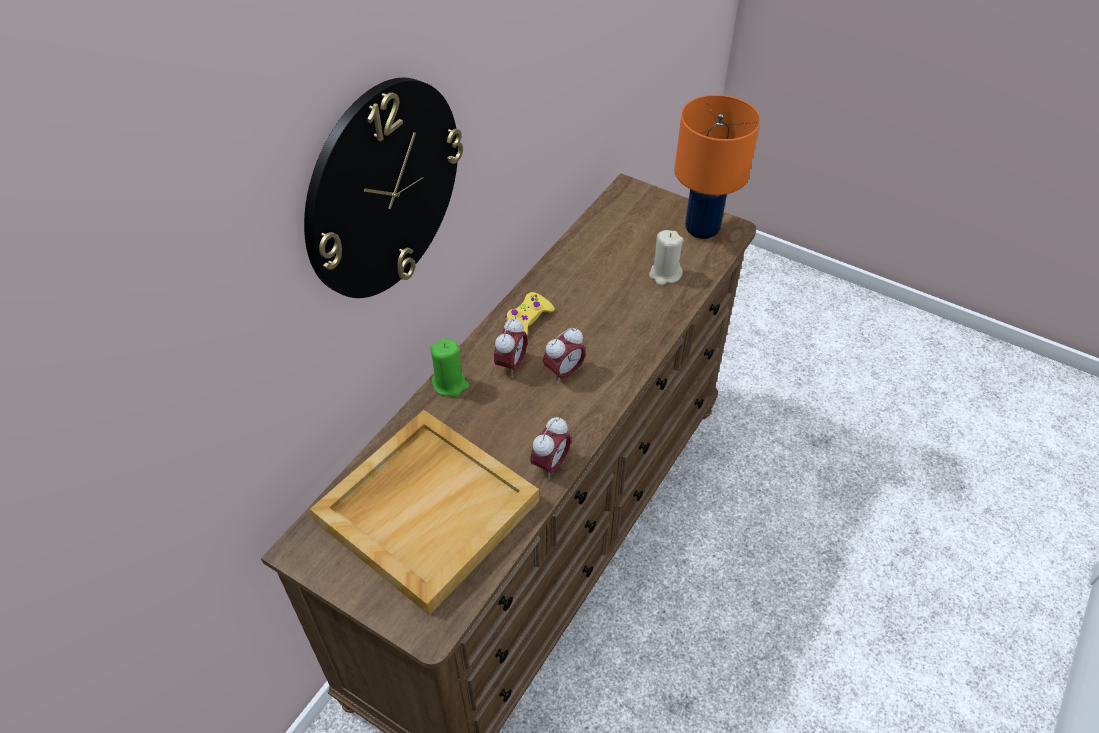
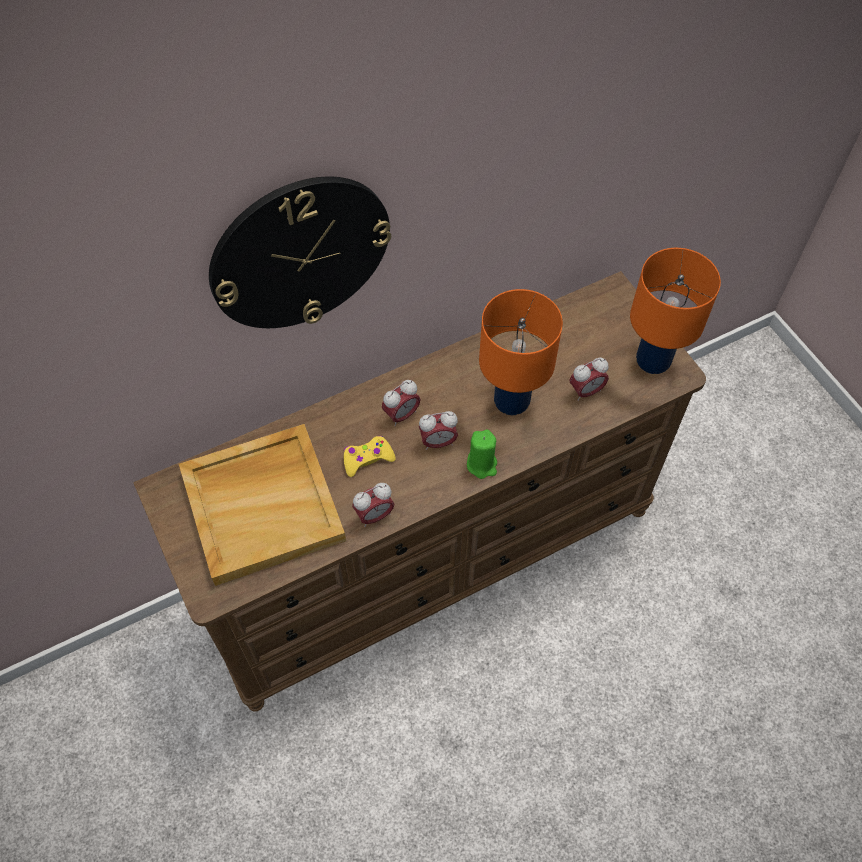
camera: 30 degrees right, 10 degrees up
green candle [430,338,469,397] -> green candle moved to [467,429,497,479]
yellow game controller [505,292,555,334] -> yellow game controller moved to [344,436,396,477]
beige candle [649,230,683,285] -> alarm clock [569,357,609,401]
none -> orange table lamp [479,289,563,415]

